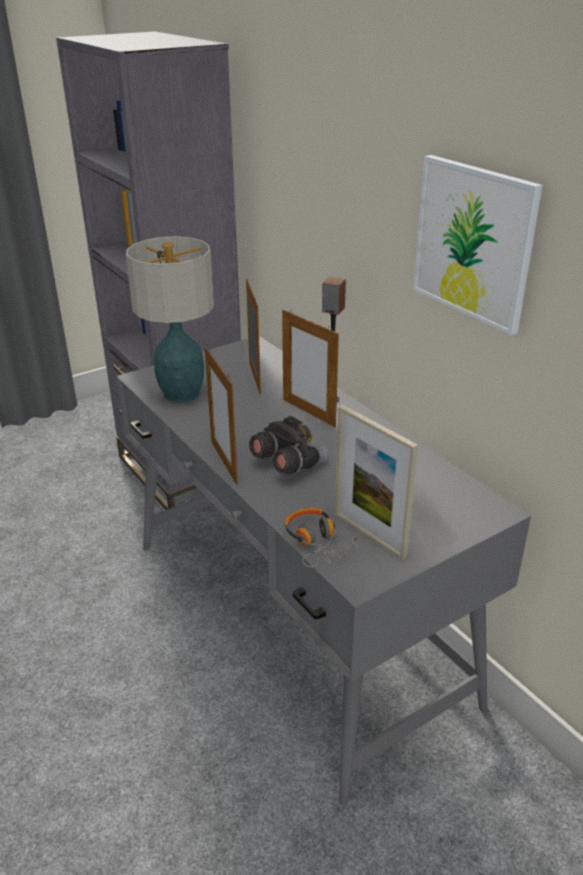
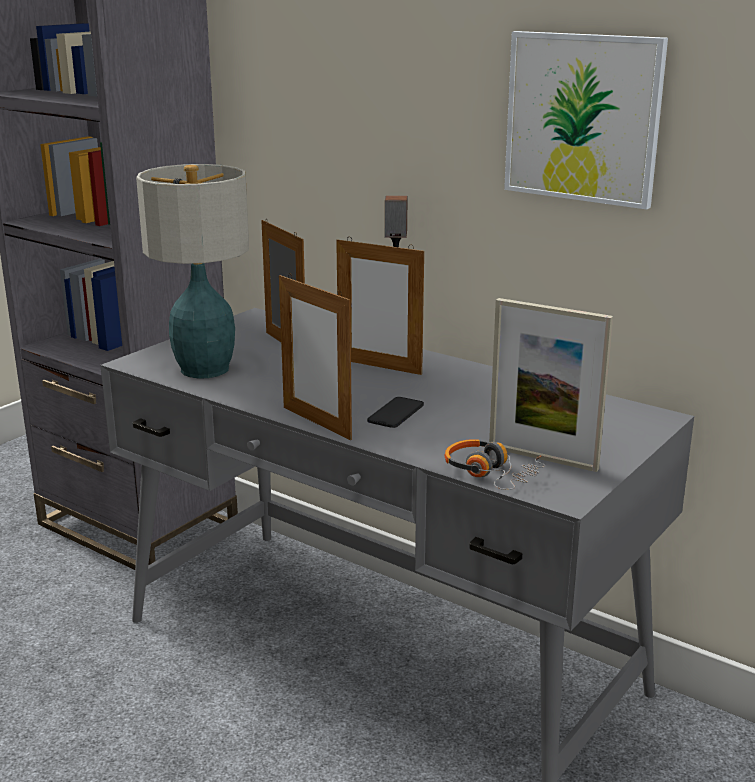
camera: 20 degrees left, 10 degrees down
grey binoculars [249,416,329,474] -> phone [367,397,424,428]

